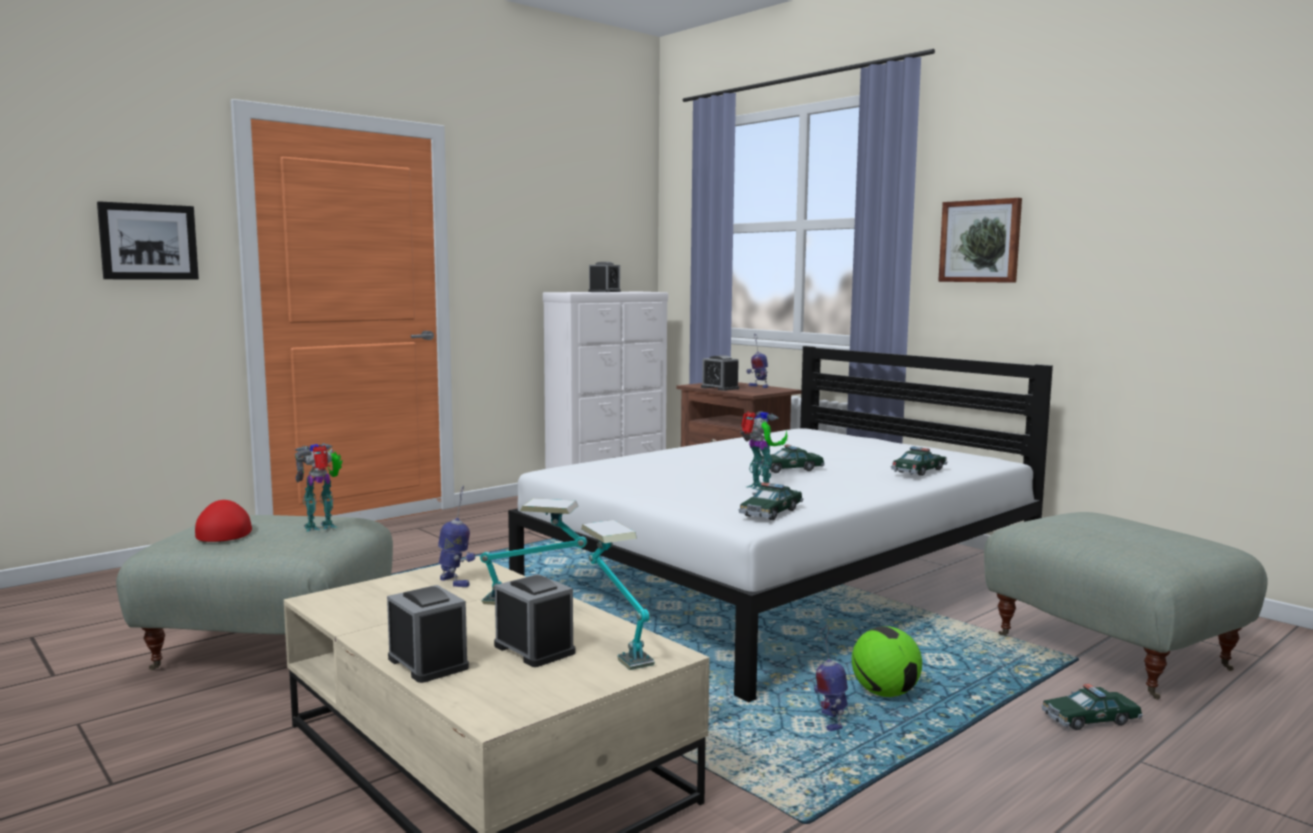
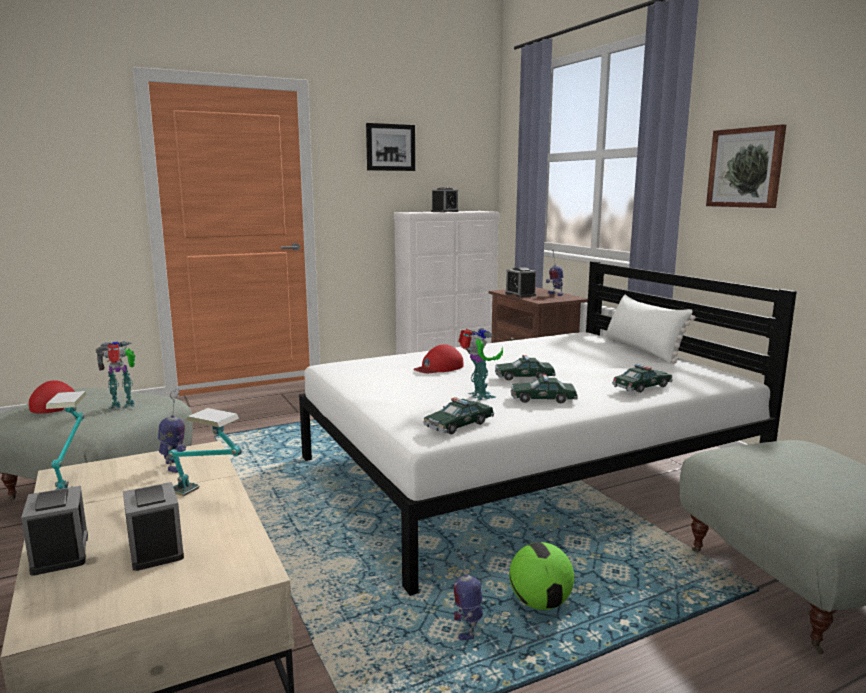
camera: 15 degrees right, 5 degrees up
picture [97,201,199,280] -> picture moved to [366,123,415,171]
table lamp [581,520,655,670] -> table lamp moved to [46,391,87,490]
toy car [1042,684,1143,730] -> toy car moved to [511,374,578,403]
none -> red cap [413,344,464,373]
none -> white pillow [606,294,695,364]

